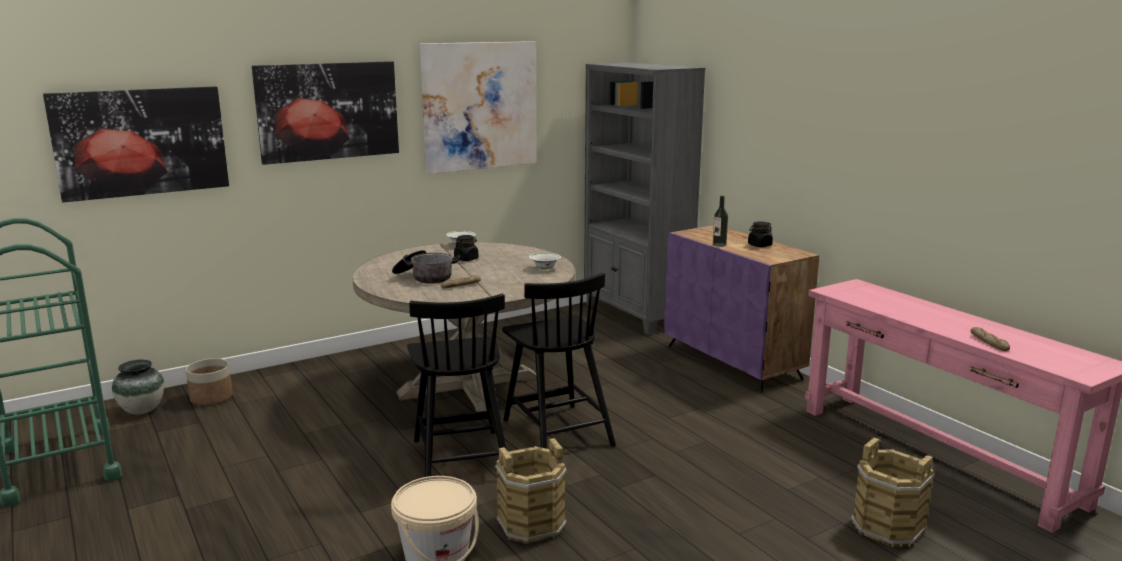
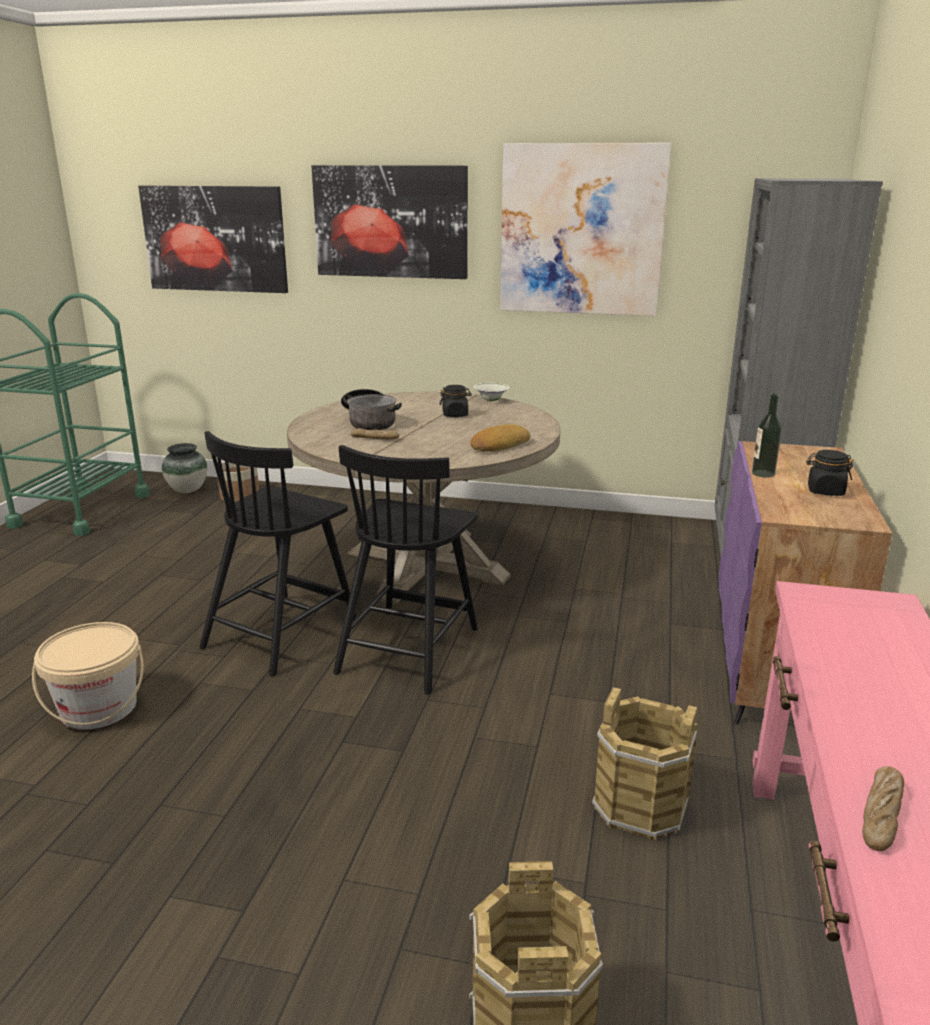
camera: 45 degrees right, 5 degrees up
brown bucket [495,438,567,544] -> brown bucket moved to [592,687,698,840]
white bowl [529,253,561,269] -> bread [470,424,531,452]

